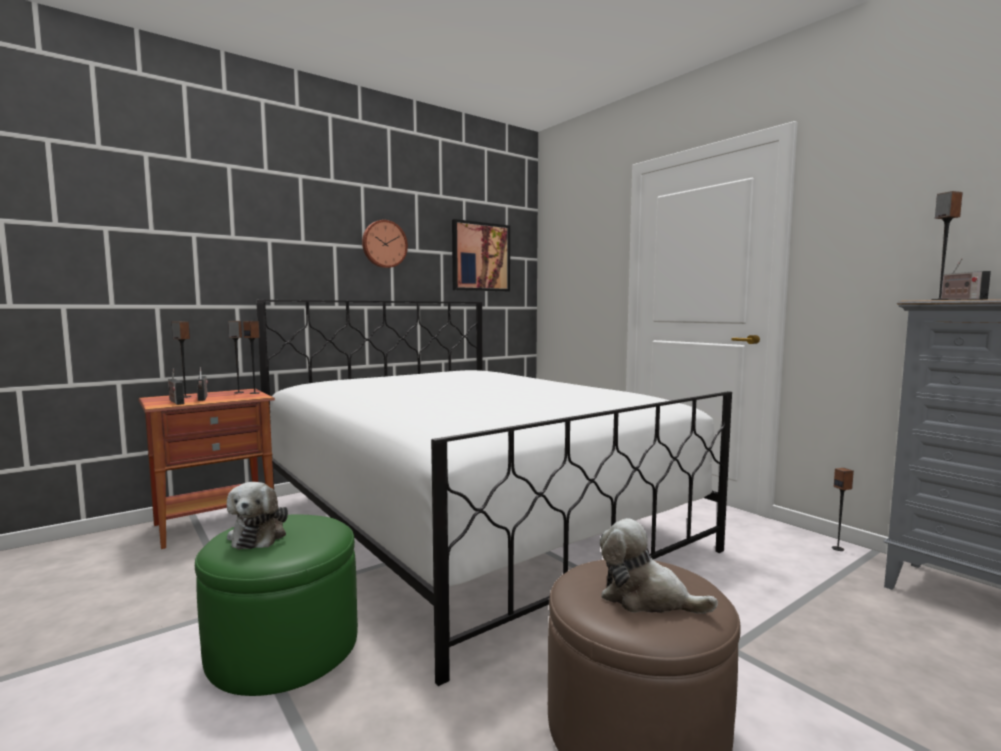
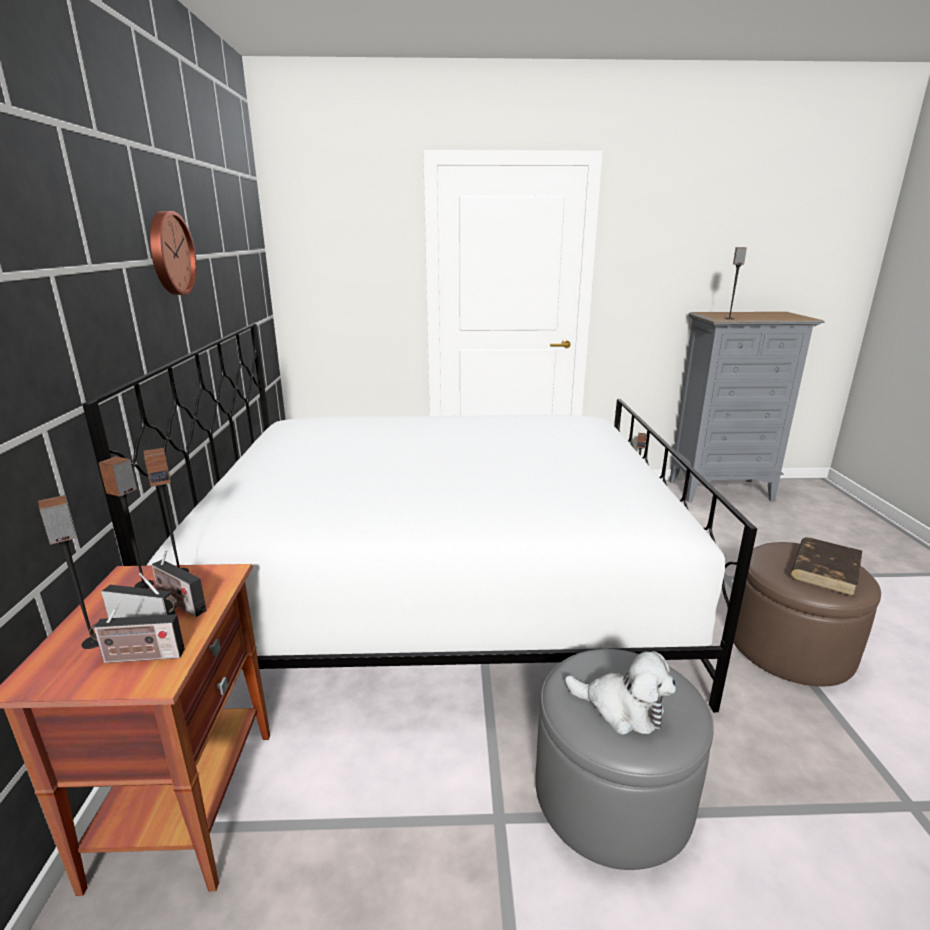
camera: 55 degrees left, 15 degrees up
green ottoman [195,514,358,696] -> grey ottoman [535,649,714,870]
picture [452,219,510,292] -> none
plush toy [600,518,718,614] -> brown book [791,537,862,597]
radio [941,258,991,300] -> radio moved to [152,550,207,617]

